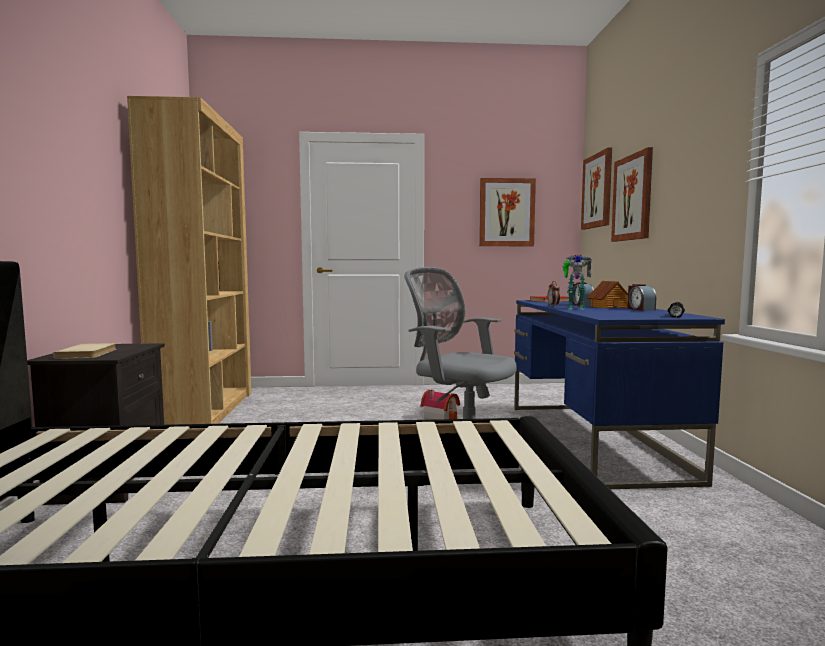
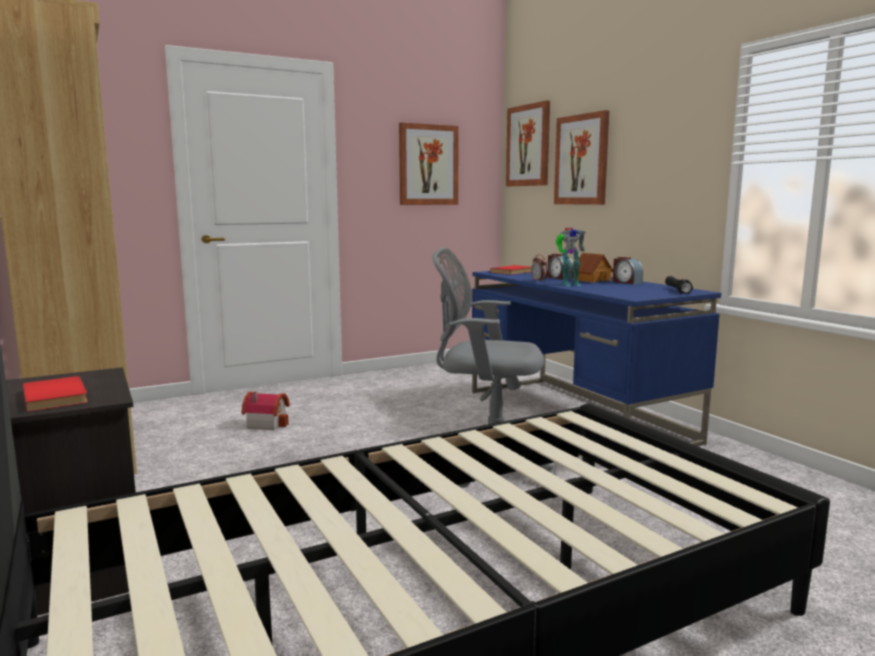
camera: 25 degrees left, 5 degrees up
beige book [53,343,117,359] -> red book [23,376,88,412]
toy house [421,390,460,420] -> toy house moved to [242,392,290,430]

